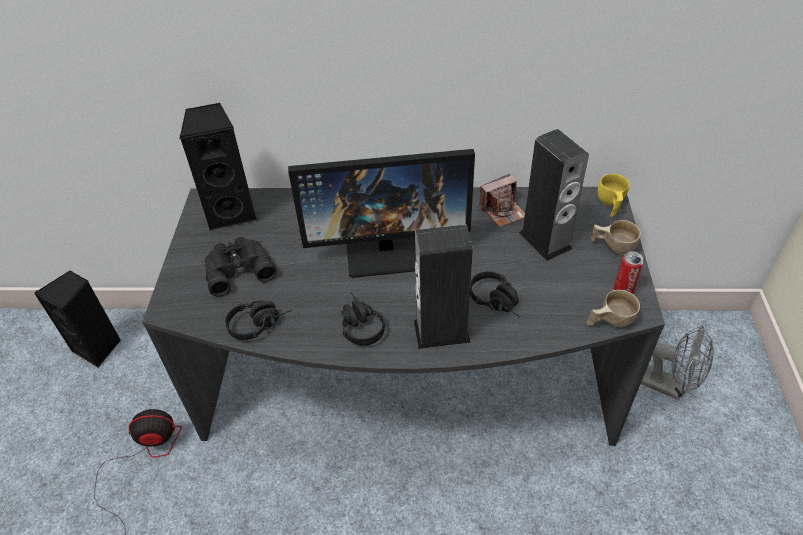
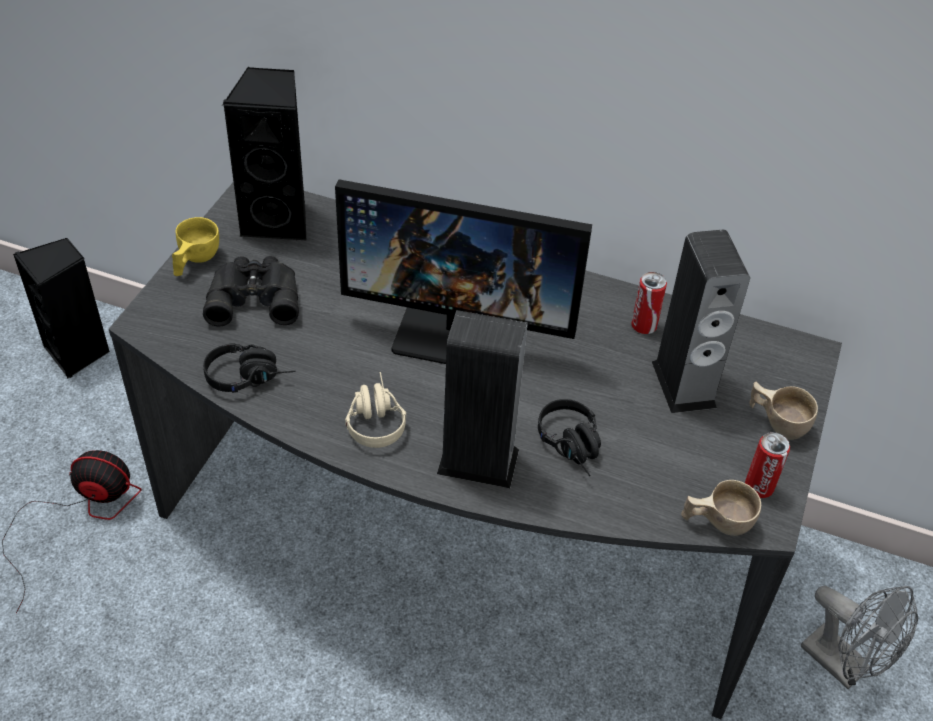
camera: 15 degrees right, 0 degrees up
black headphones [341,293,385,346] -> beige headphones [345,372,406,448]
camera [479,174,525,227] -> can [631,272,667,334]
yellow cup [598,174,630,217] -> yellow cup moved to [172,217,219,276]

